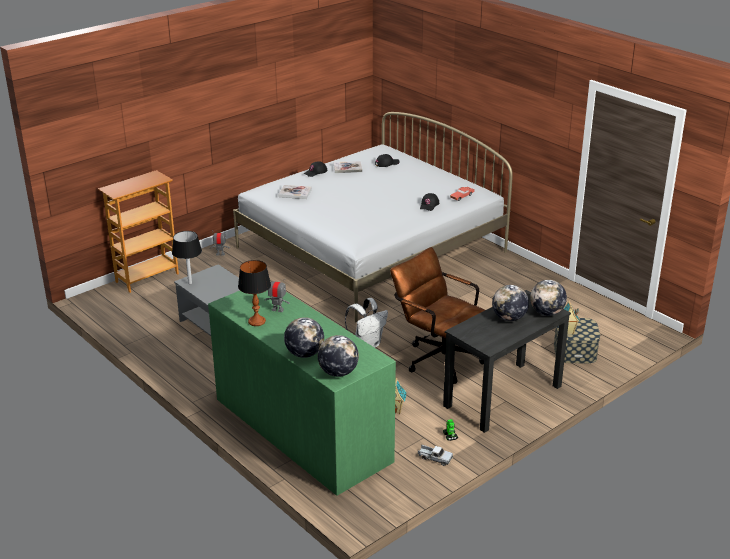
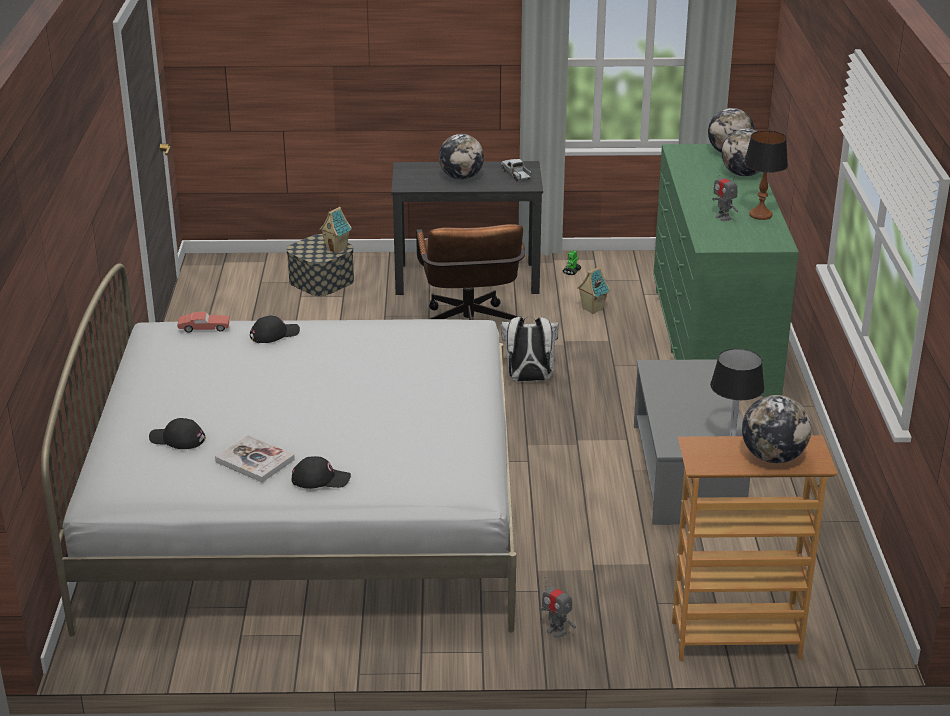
camera: 140 degrees left, 0 degrees up
book [278,185,312,199] -> none
toy truck [418,445,453,466] -> toy truck moved to [501,159,532,181]
globe [530,280,567,316] -> globe moved to [742,395,811,463]

